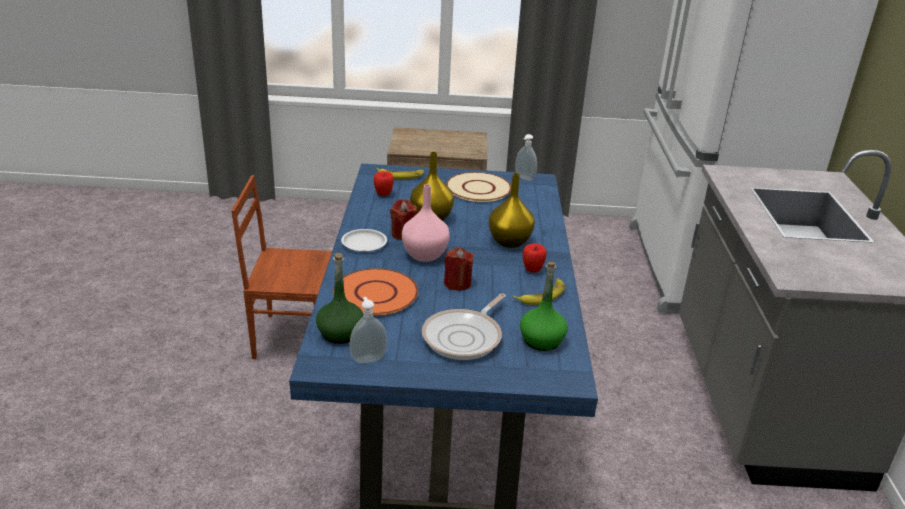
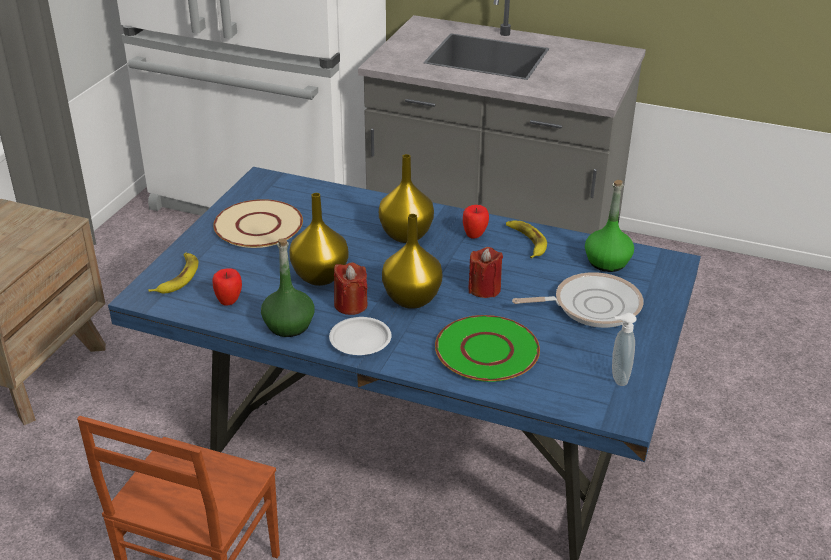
camera: 70 degrees left, 5 degrees up
green bottle [316,253,363,344] -> green bottle moved to [261,238,315,337]
orange plate [333,268,418,316] -> green plate [435,315,540,382]
pink vase [402,184,450,262] -> yellow vase [382,214,443,309]
frying pan [422,293,506,360] -> frying pan turned 60 degrees counterclockwise [512,272,643,328]
soap dispenser [515,134,537,181] -> none

